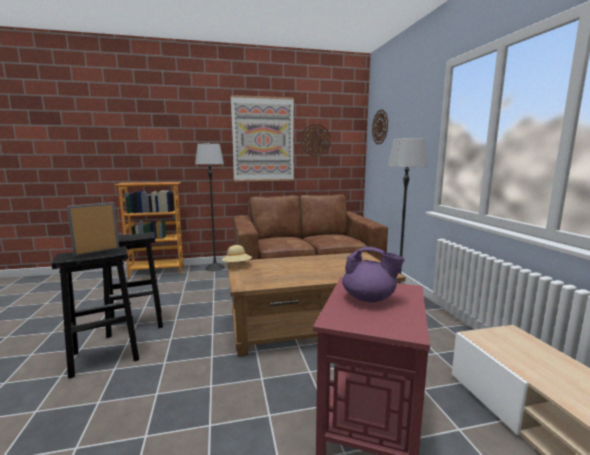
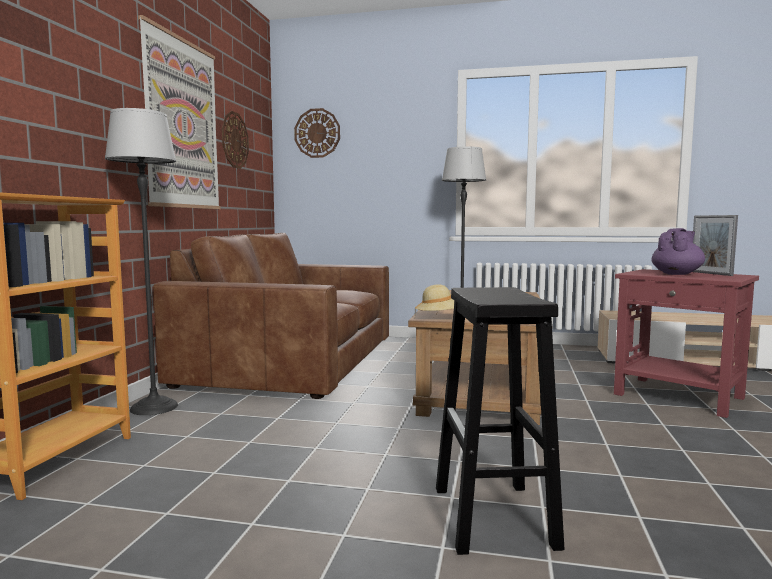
camera: 65 degrees left, 5 degrees down
picture frame [67,202,119,257] -> picture frame moved to [693,215,738,276]
black stool [103,232,163,338] -> none

